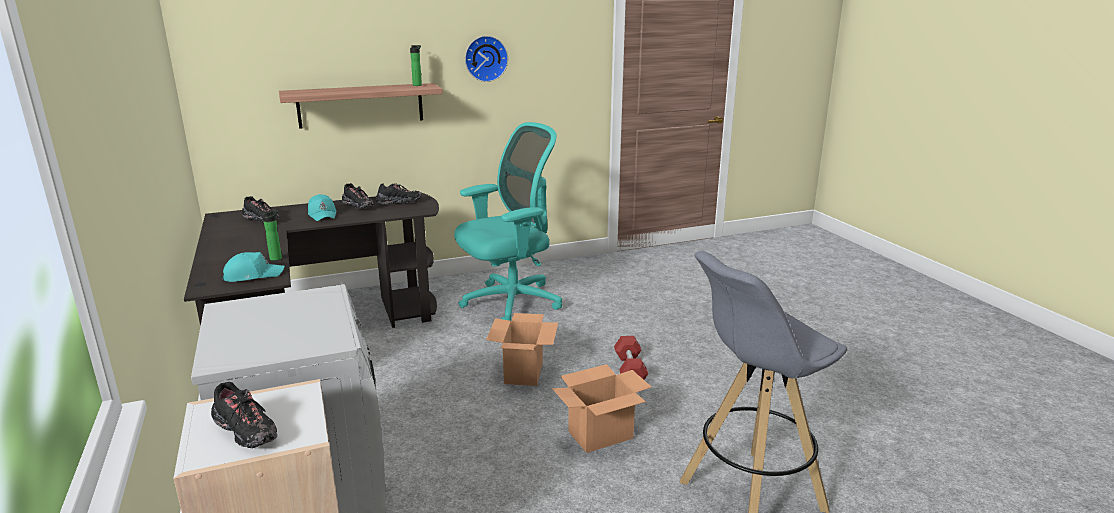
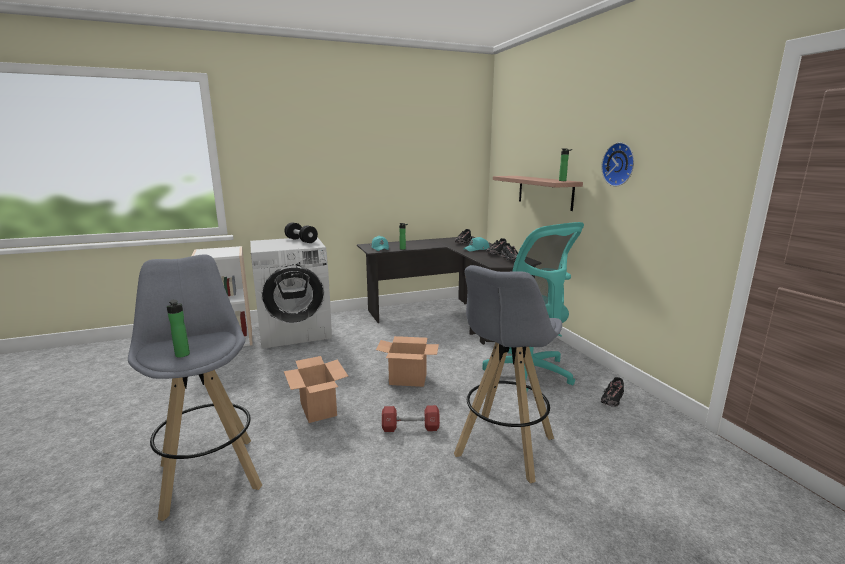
camera: 90 degrees right, 5 degrees down
black shoe [211,382,277,448] -> black shoe moved to [601,377,624,407]
none -> bottle [167,300,190,358]
none -> black dumbbell [285,222,318,243]
none -> grey stool [454,265,562,483]

